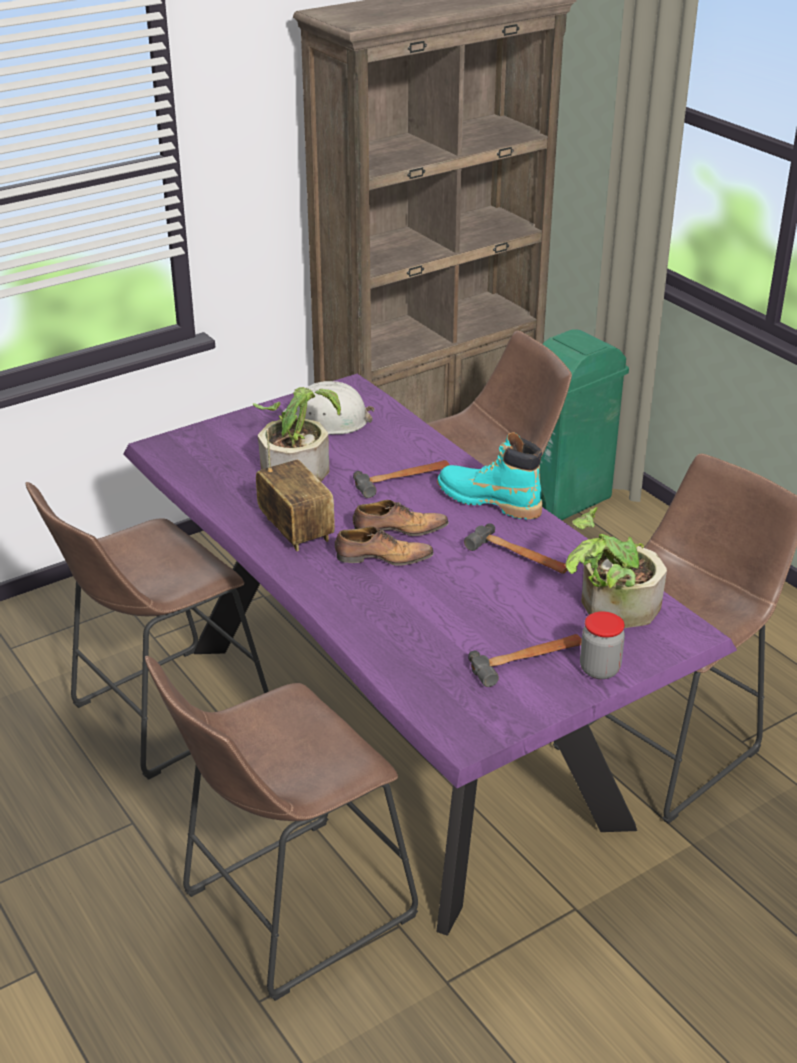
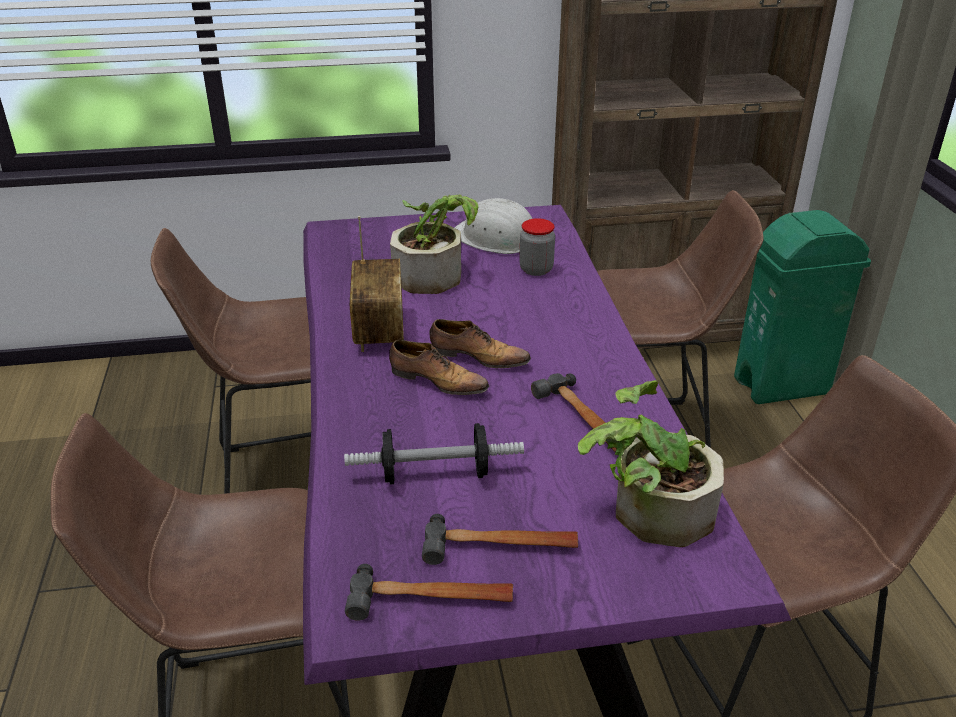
camera: 25 degrees right, 0 degrees up
hammer [353,460,449,498] -> hammer moved to [345,564,513,621]
turquoise boot [437,432,543,520] -> none
jar [580,611,625,679] -> jar moved to [519,218,555,276]
none -> dumbbell [344,423,524,485]

